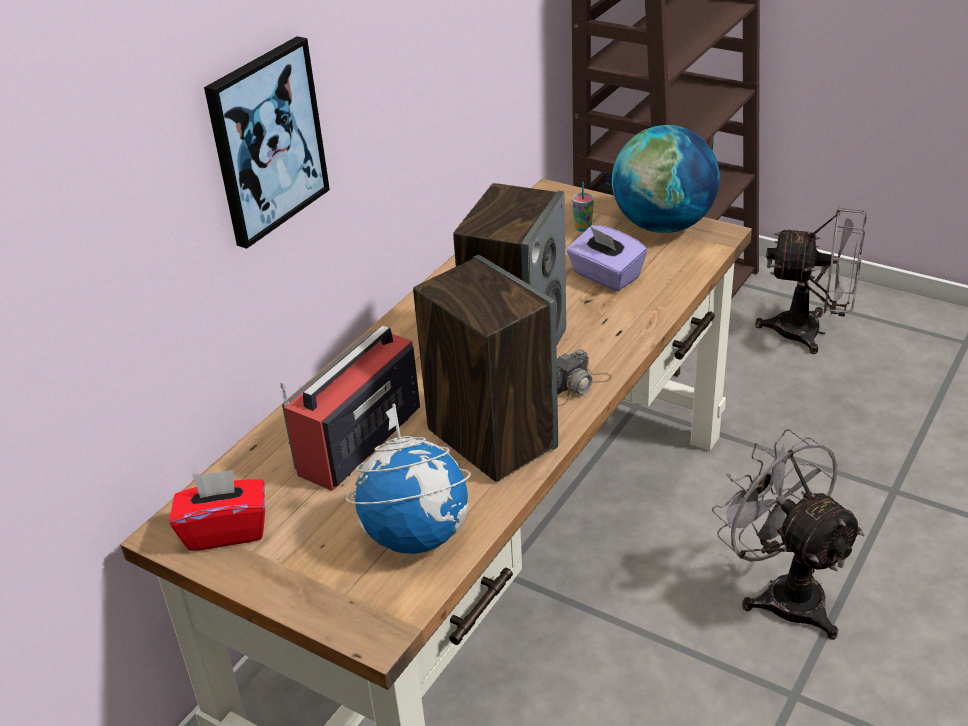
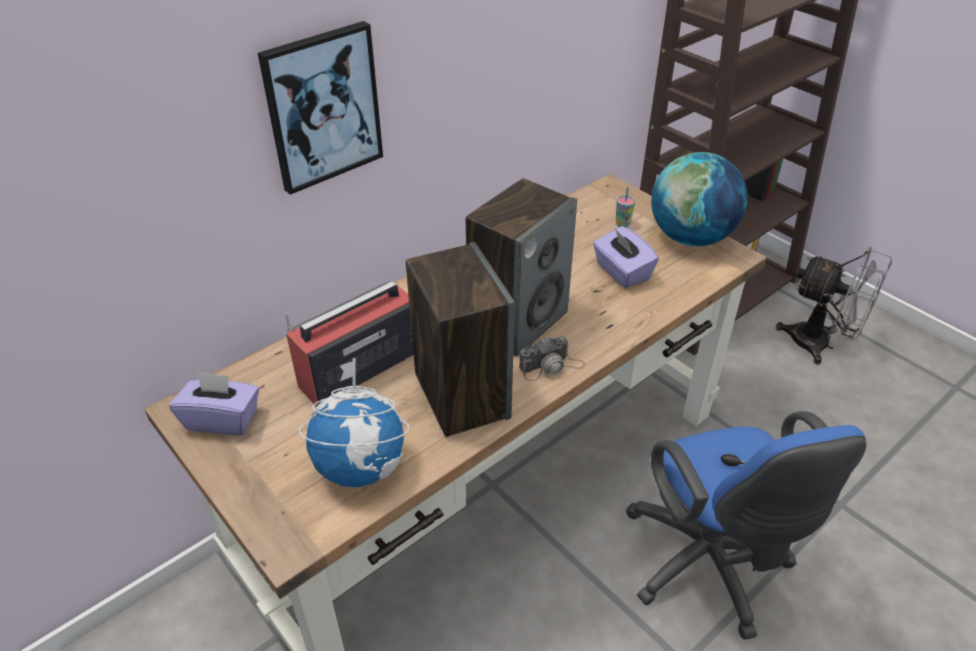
camera: 15 degrees right, 5 degrees up
red tissue box [169,470,265,551] -> purple tissue box [169,372,259,435]
grey fan [712,429,865,640] -> blue office chair [626,411,867,640]

